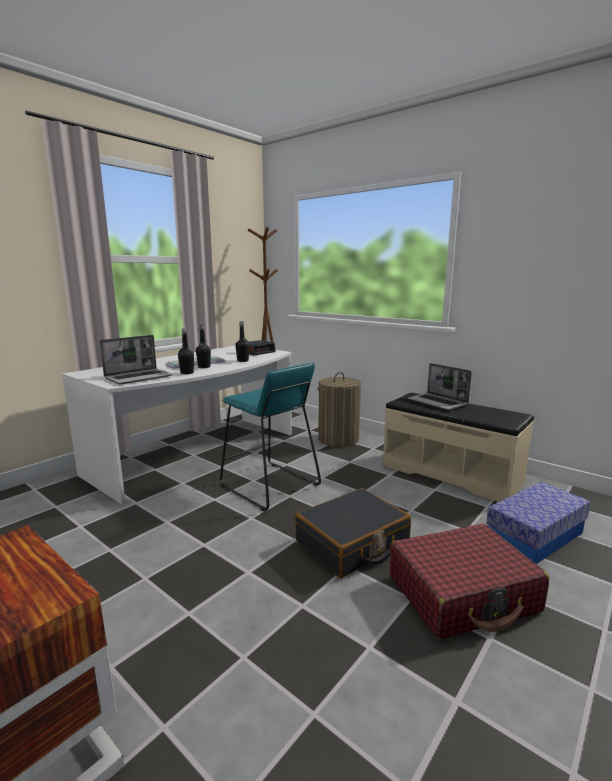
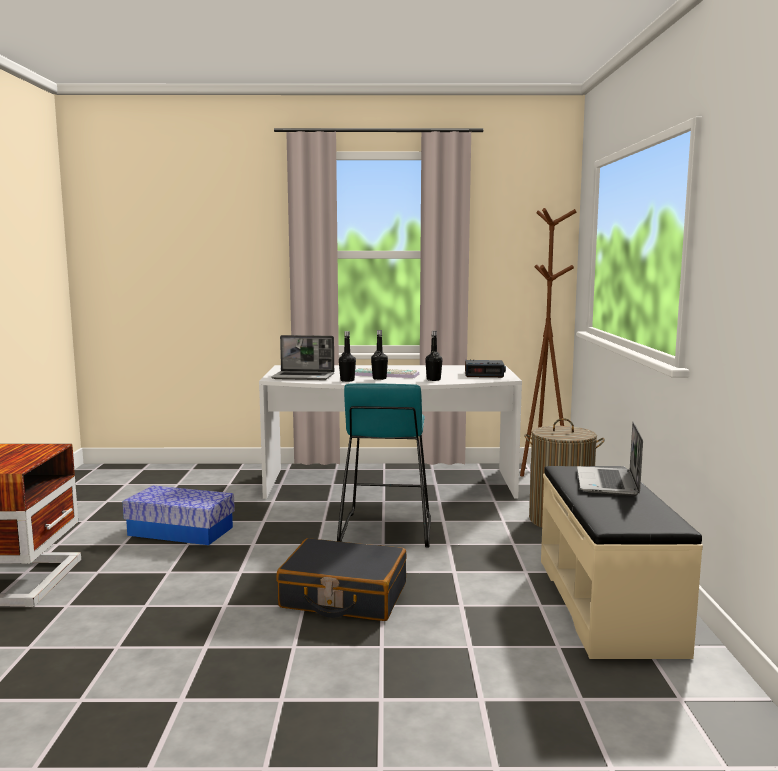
camera: 50 degrees right, 5 degrees down
red suitcase [390,524,549,639] -> none
storage box [486,482,591,564] -> storage box moved to [123,485,235,545]

